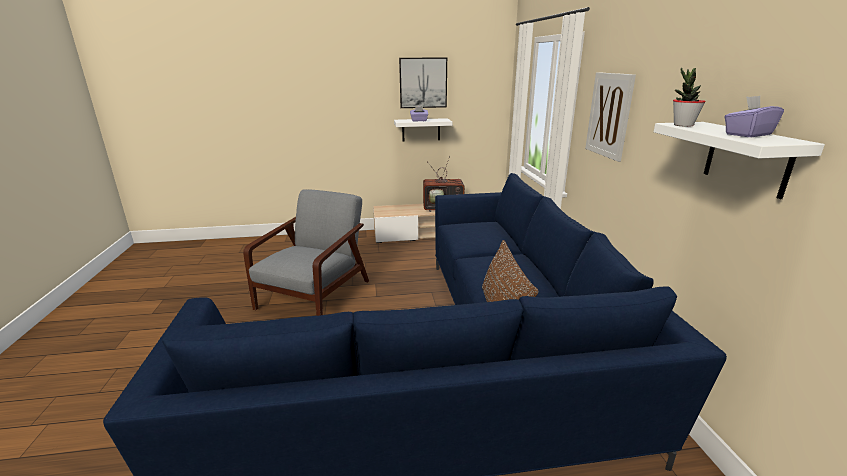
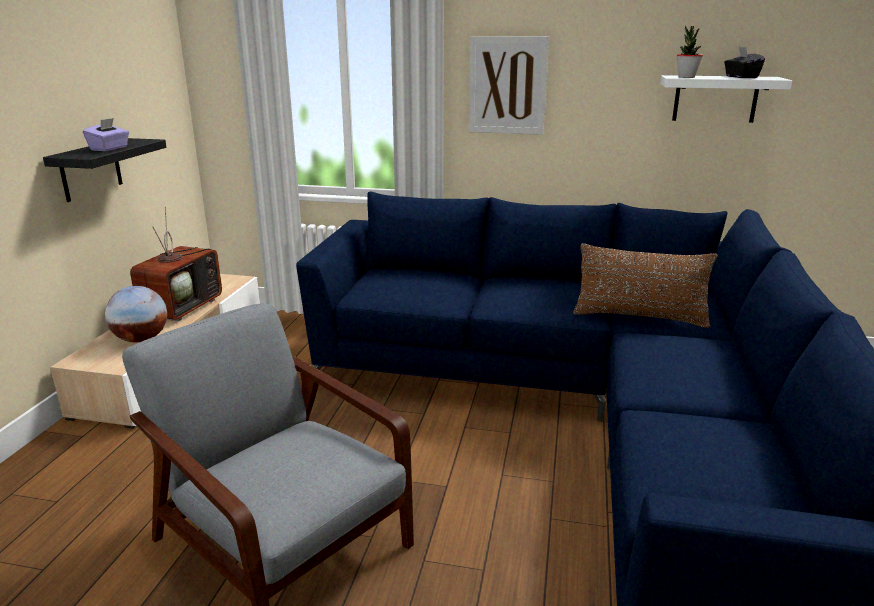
camera: 70 degrees left, 0 degrees up
white shelf [394,118,452,141] -> black shelf [43,138,166,202]
picture [399,57,447,108] -> none
purple tissue box [724,96,784,137] -> black tissue box [724,47,765,78]
none -> globe [105,286,167,342]

